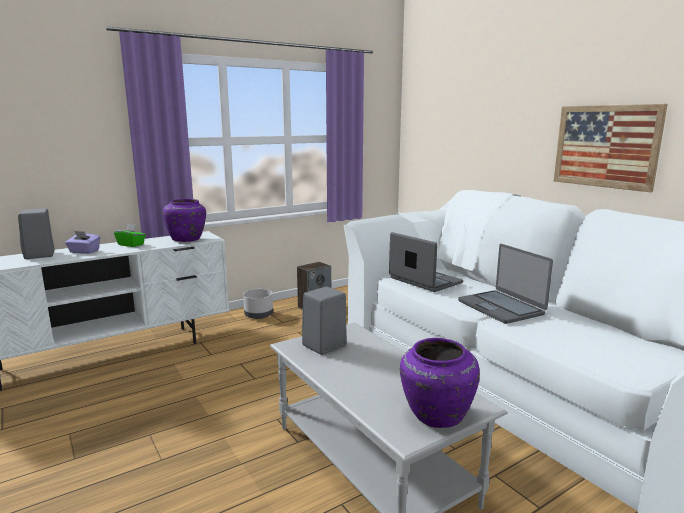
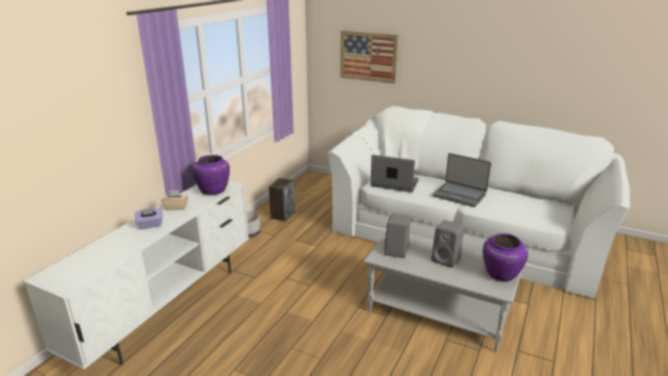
camera: 30 degrees left, 10 degrees up
grey speaker [18,208,55,259] -> grey speaker moved to [431,220,464,268]
green tissue box [114,224,146,247] -> beige tissue box [161,190,188,210]
picture [554,104,668,192] -> picture moved to [340,31,398,84]

